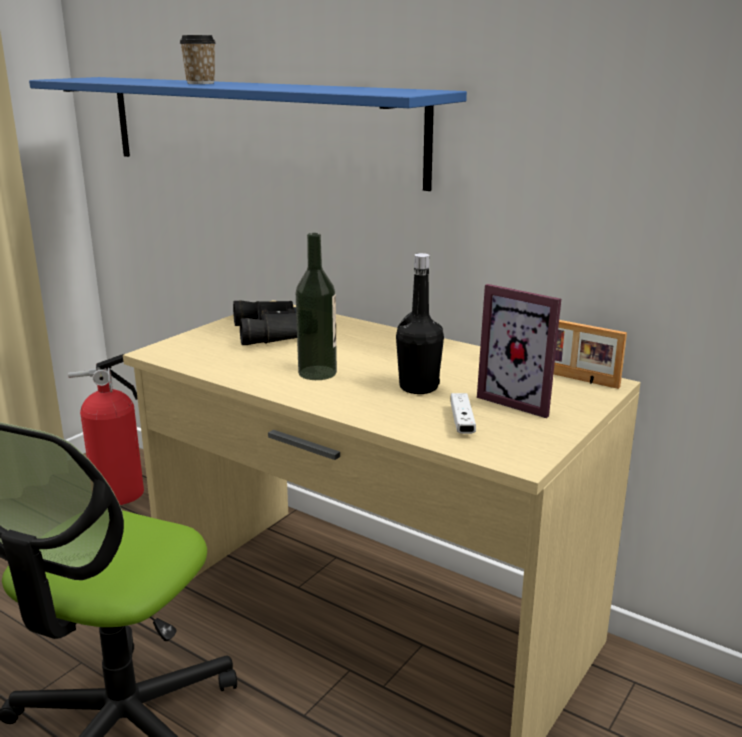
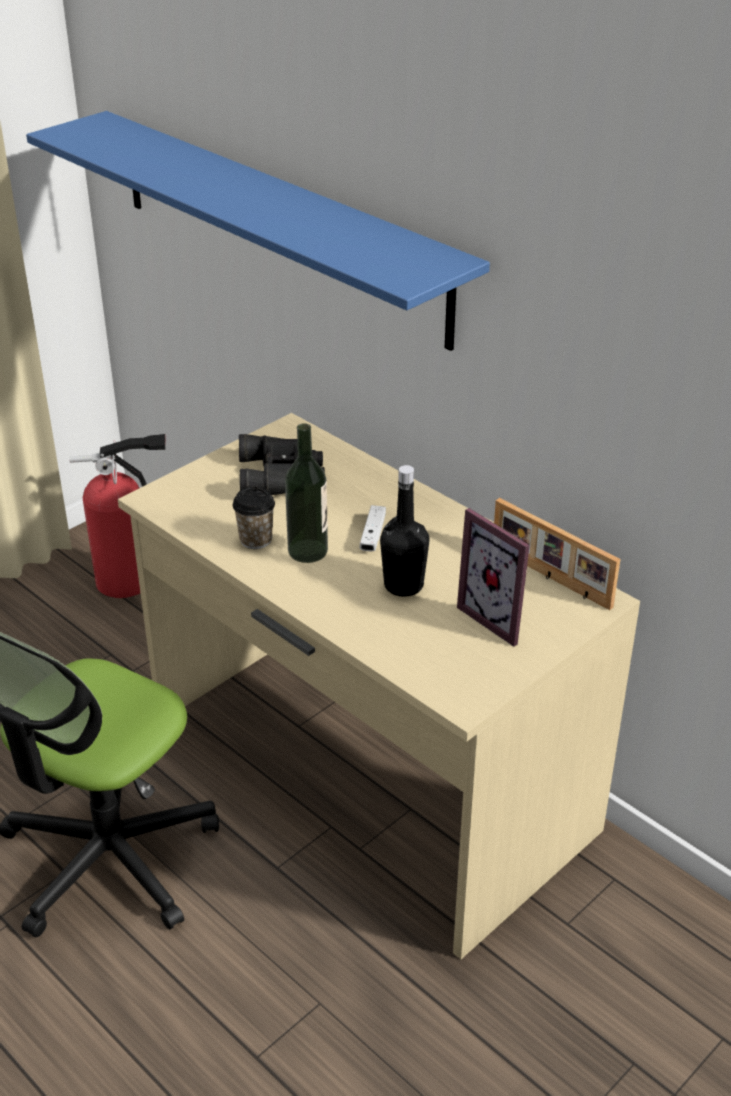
camera: 10 degrees right, 15 degrees up
cup [180,35,216,84] -> cup moved to [233,487,275,549]
white game controller [451,393,476,434] -> white game controller moved to [359,505,386,551]

